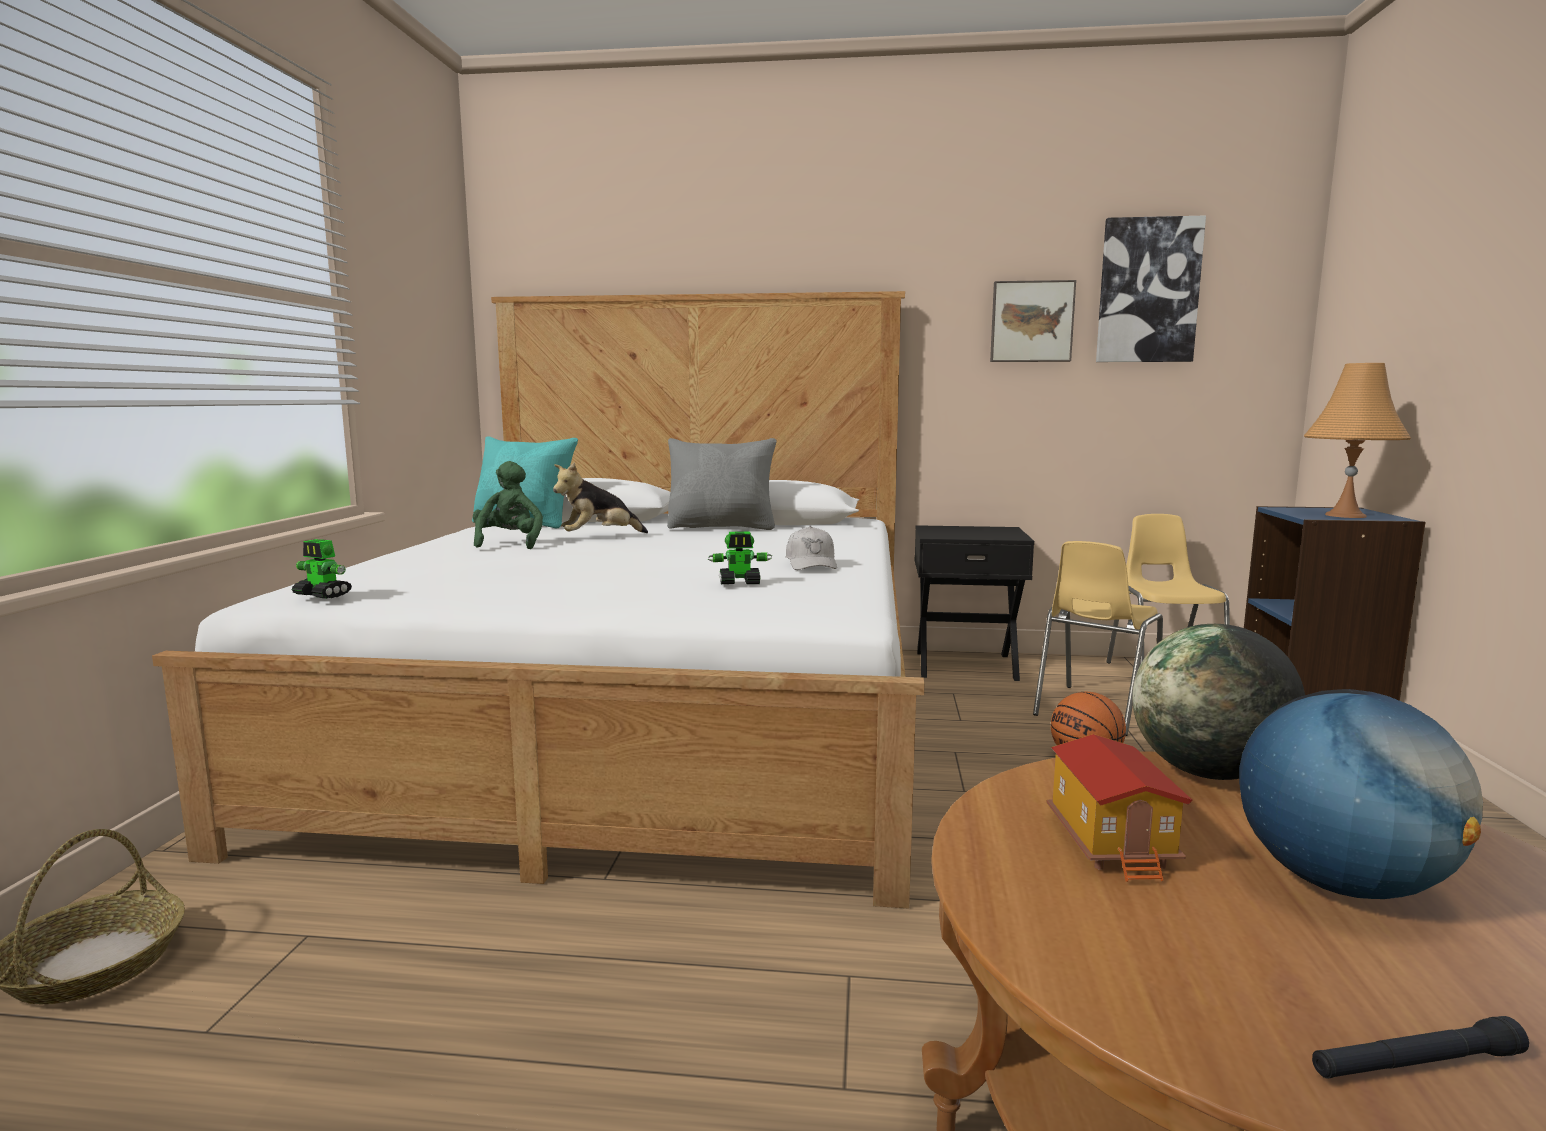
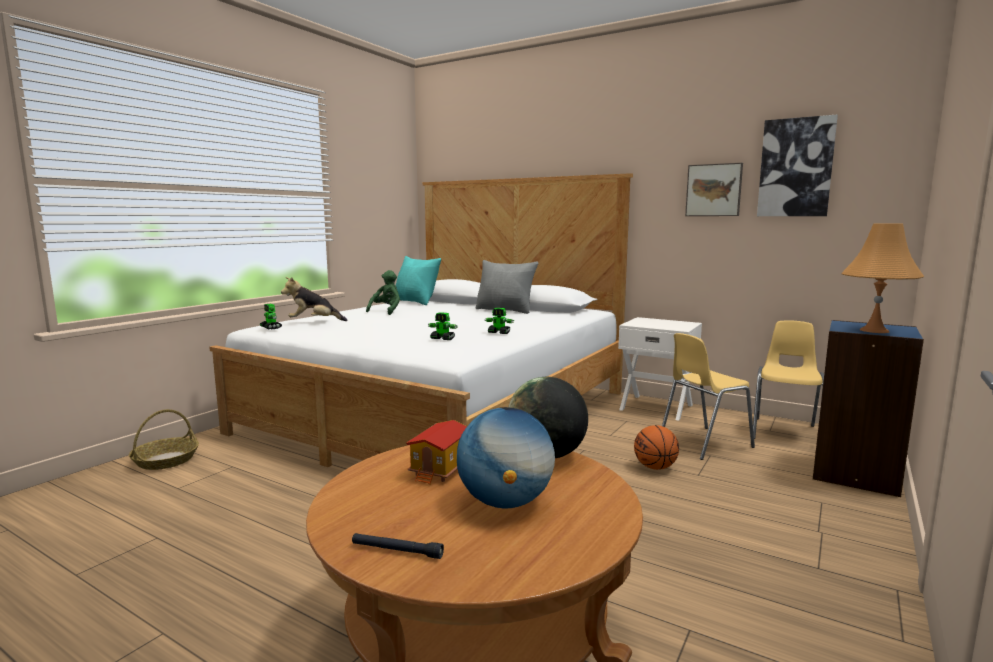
camera: 25 degrees right, 0 degrees up
plush toy [553,462,648,533] -> plush toy moved to [281,277,348,321]
white cap [786,526,837,570] -> toy robot [485,308,514,334]
black nightstand [914,525,1034,681] -> white nightstand [618,317,702,421]

